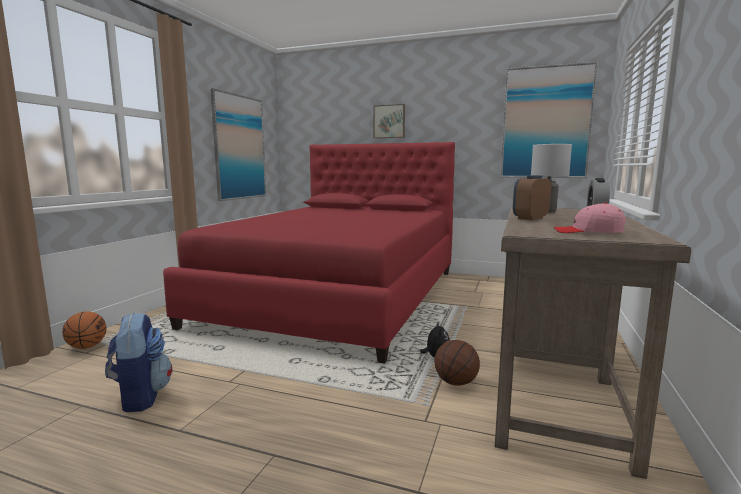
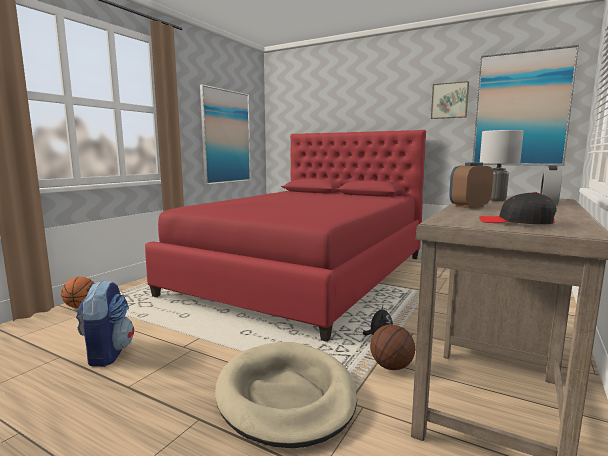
camera: 10 degrees right, 0 degrees up
picture [373,104,405,138] -> picture moved to [431,81,469,119]
pink cap [554,203,626,233] -> black cap [479,192,557,224]
none -> beige dog bed [215,342,357,448]

